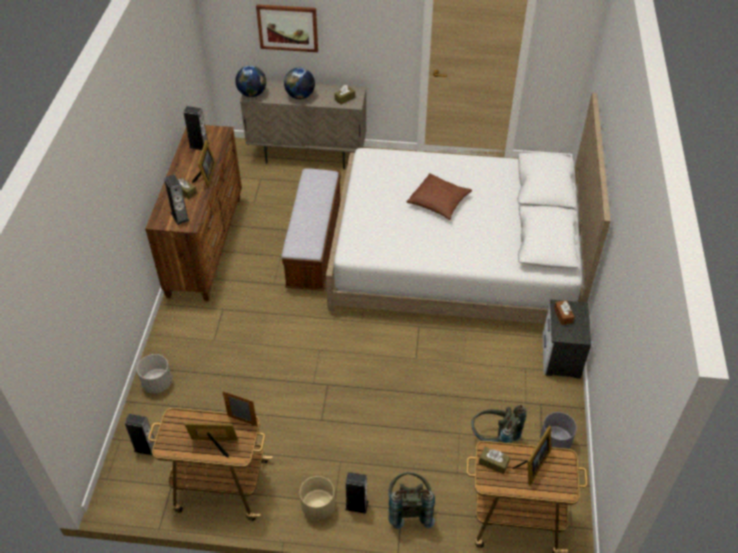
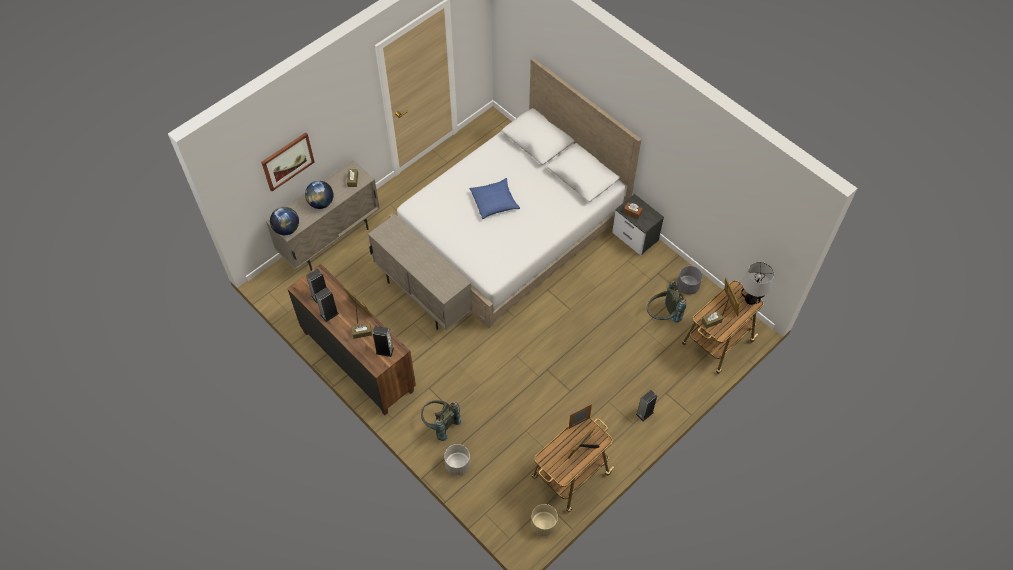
camera: 50 degrees left, 10 degrees up
speaker [125,414,155,455] -> speaker moved to [315,287,339,322]
bench [281,168,341,291] -> beige cabinet [368,214,473,331]
beige planter [300,476,335,520] -> beige planter moved to [531,504,558,536]
grey backpack [388,472,435,529] -> grey backpack moved to [421,400,462,441]
brown pillow [407,173,472,220] -> blue pillow [470,178,520,219]
none -> table lamp [742,262,774,305]

